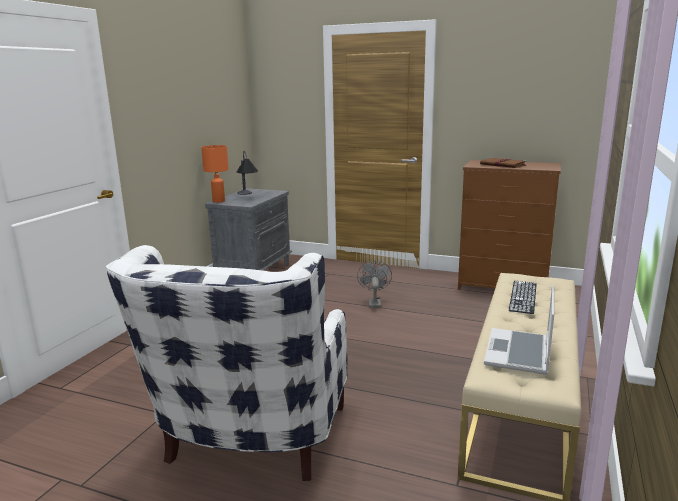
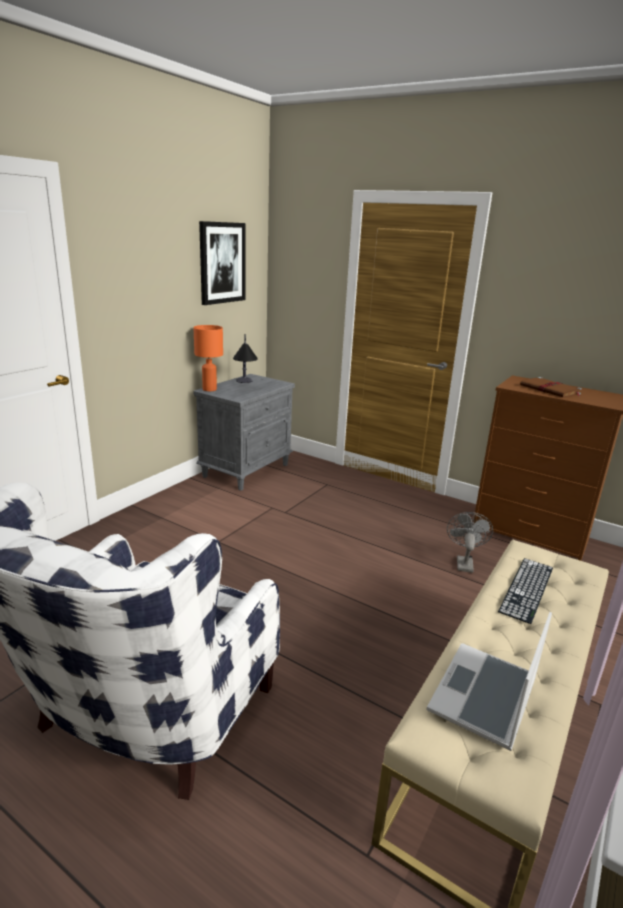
camera: 10 degrees right, 5 degrees up
grey fan [357,261,392,308] -> grey fan moved to [447,512,493,573]
none -> picture [199,221,245,305]

